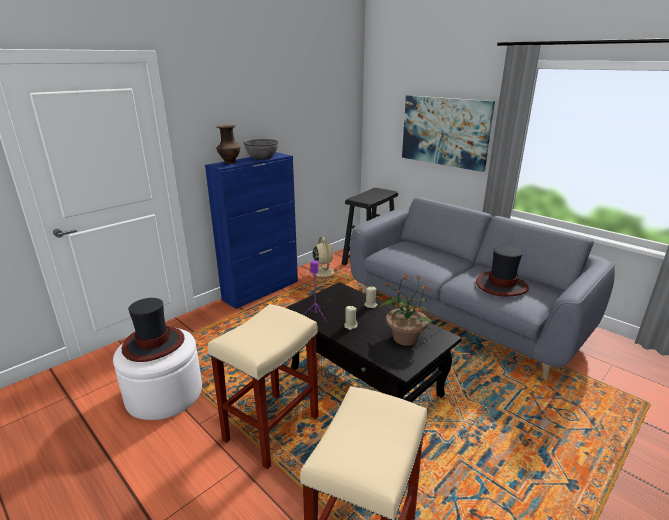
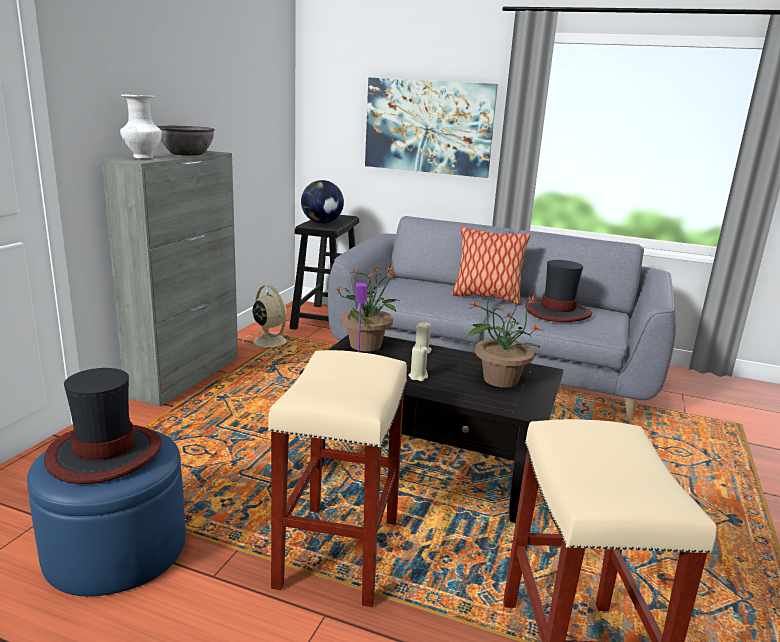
camera: 25 degrees left, 5 degrees down
white ottoman [113,328,202,420] -> blue ottoman [27,430,186,596]
blue cabinet [205,152,298,309] -> grey cabinet [102,151,238,407]
brown vase [216,125,240,164] -> white vase [120,94,162,158]
none -> globe [301,180,344,223]
none -> potted plant [334,266,398,351]
none -> pillow [452,227,530,305]

